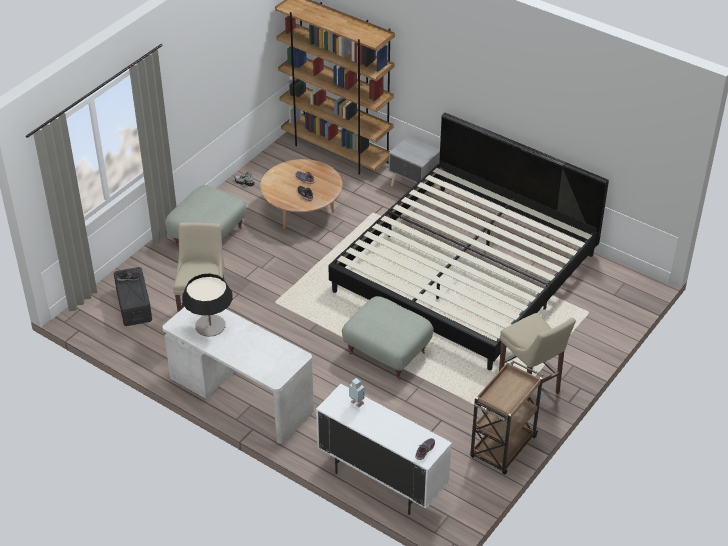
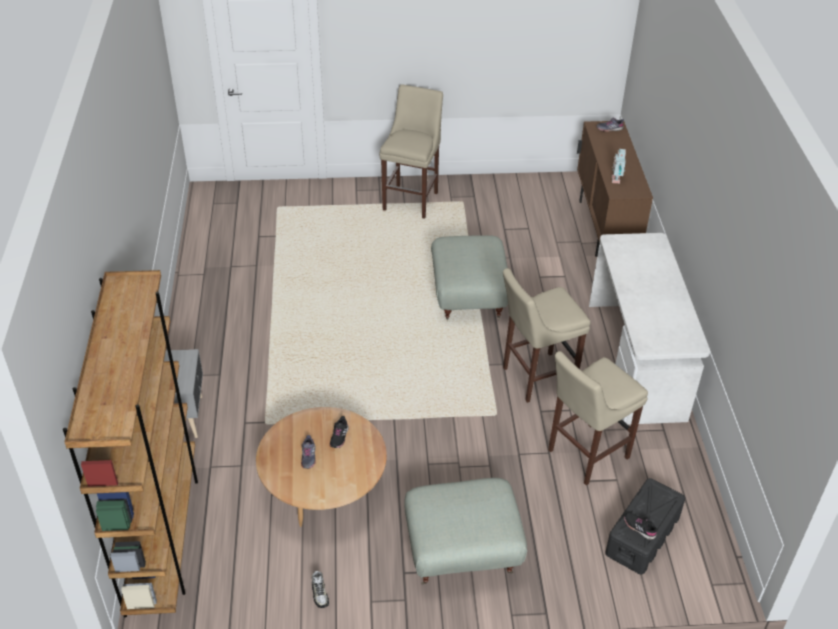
camera: 130 degrees left, 0 degrees up
table lamp [182,273,233,337] -> none
white cabinet [316,384,452,515] -> brown cabinet [577,121,653,257]
bed [328,112,609,370] -> none
brown cart [470,361,543,475] -> none
none -> beige stool [503,268,590,403]

